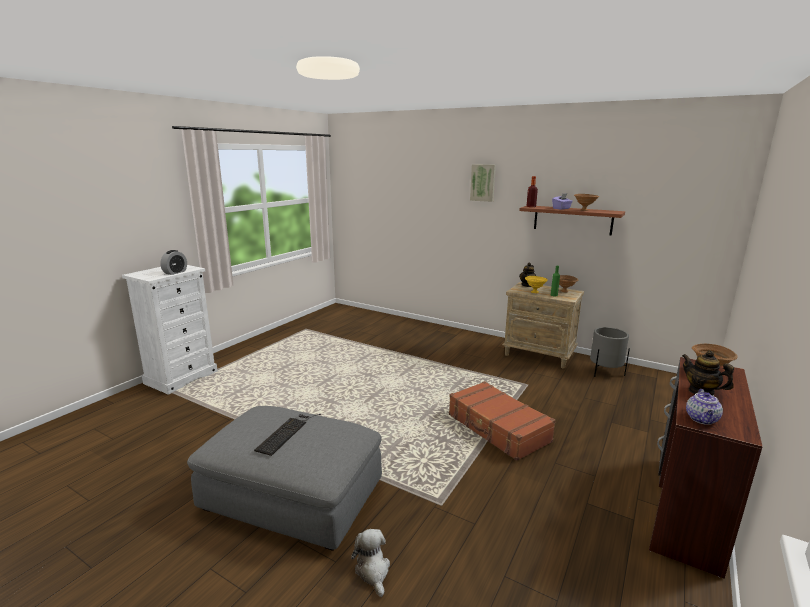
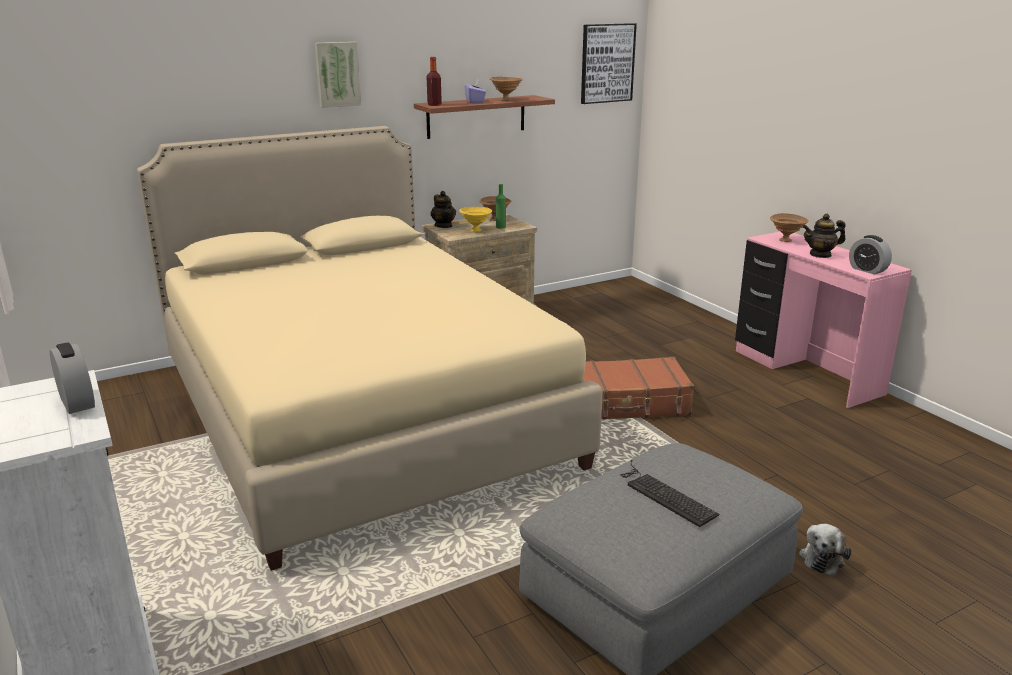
camera: 60 degrees left, 5 degrees up
plush toy [351,529,390,597] -> plush toy turned 75 degrees counterclockwise [799,524,851,576]
grey planter [590,327,630,377] -> none
brown desk [649,357,763,579] -> pink desk [735,232,912,408]
teapot [686,389,723,425] -> alarm clock [849,235,892,275]
none -> beige bed [137,126,603,571]
none -> picture [581,23,637,104]

